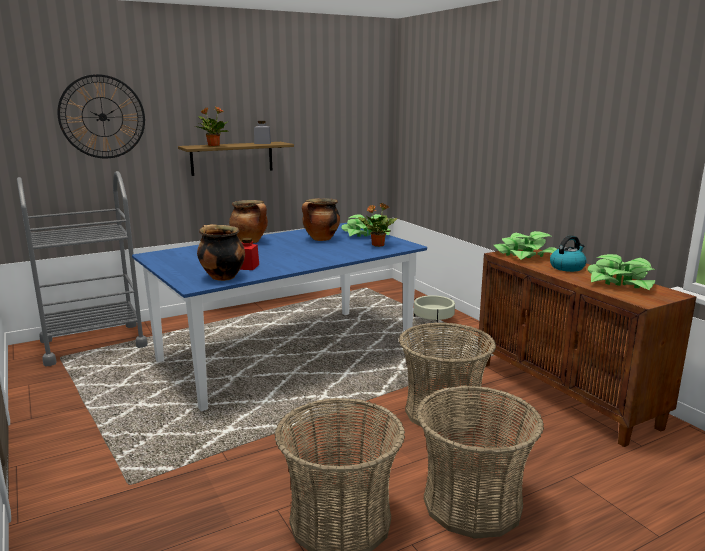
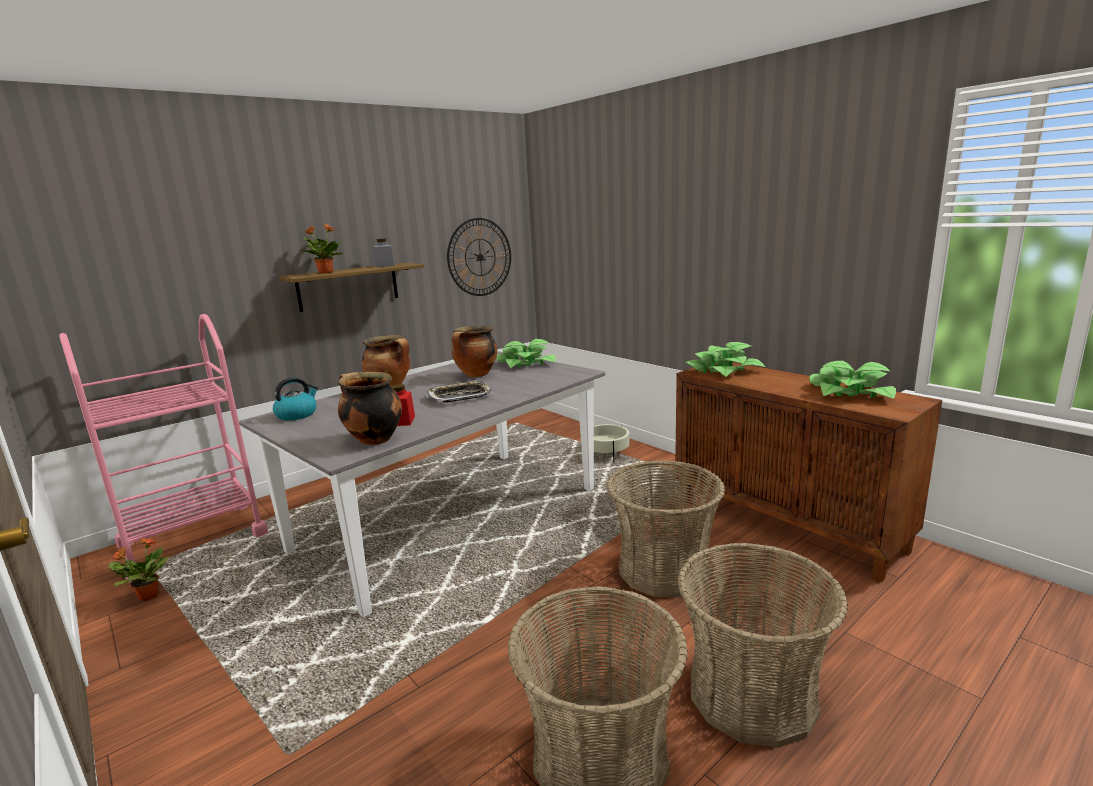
camera: 10 degrees left, 0 degrees up
grey cart [17,171,148,367] -> pink cart [59,314,268,583]
wall clock [57,74,145,158] -> wall clock moved to [447,218,511,296]
blue dining table [132,223,427,411] -> grey dining table [239,351,605,617]
potted plant [358,203,398,247] -> potted plant moved to [108,538,170,601]
kettle [550,235,587,272] -> kettle moved to [273,377,318,421]
none -> tray [425,380,492,403]

